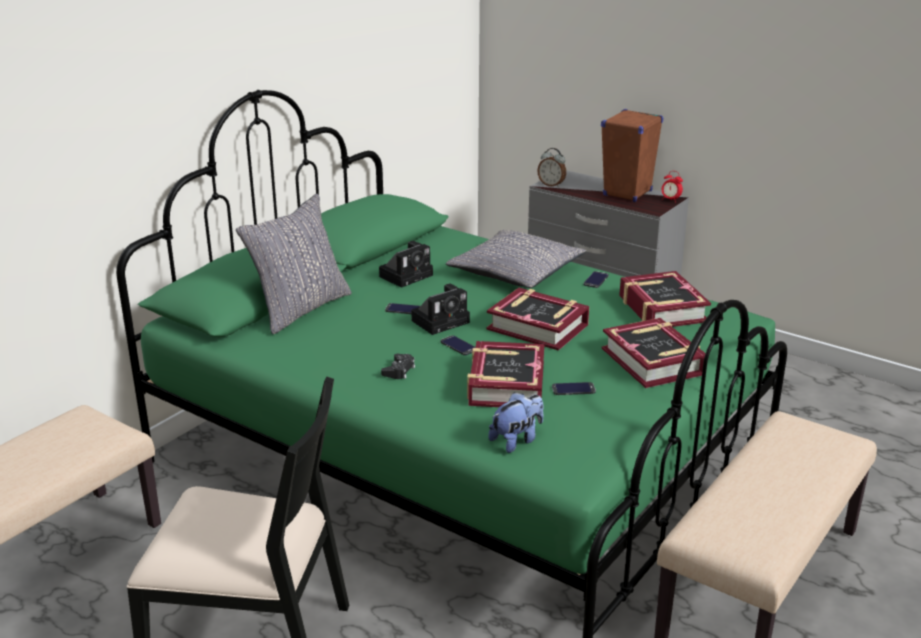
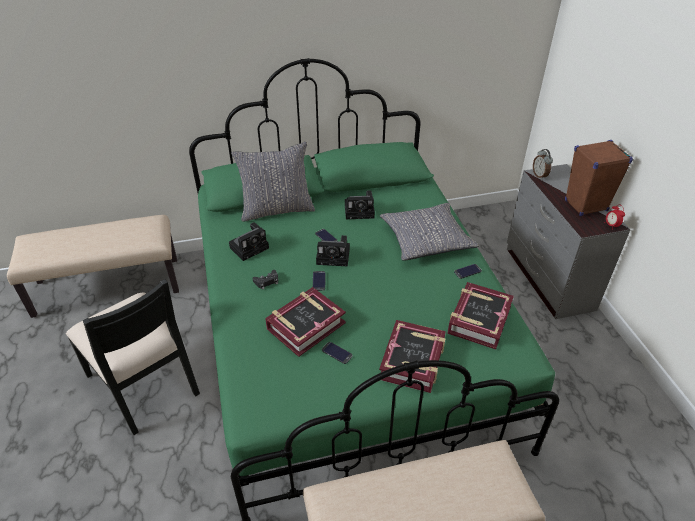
camera: 40 degrees right, 15 degrees up
book [487,288,589,351] -> none
plush toy [488,392,544,453] -> none
none -> camera [229,222,269,261]

